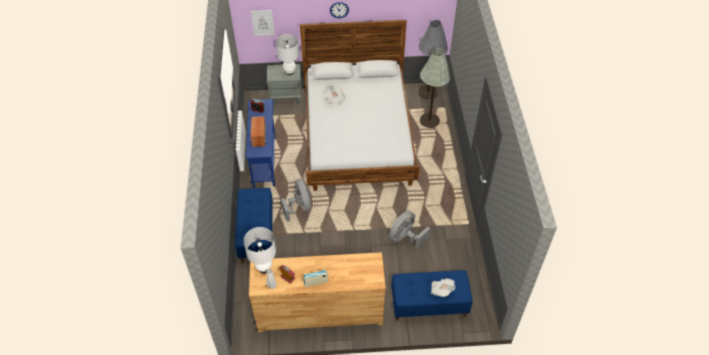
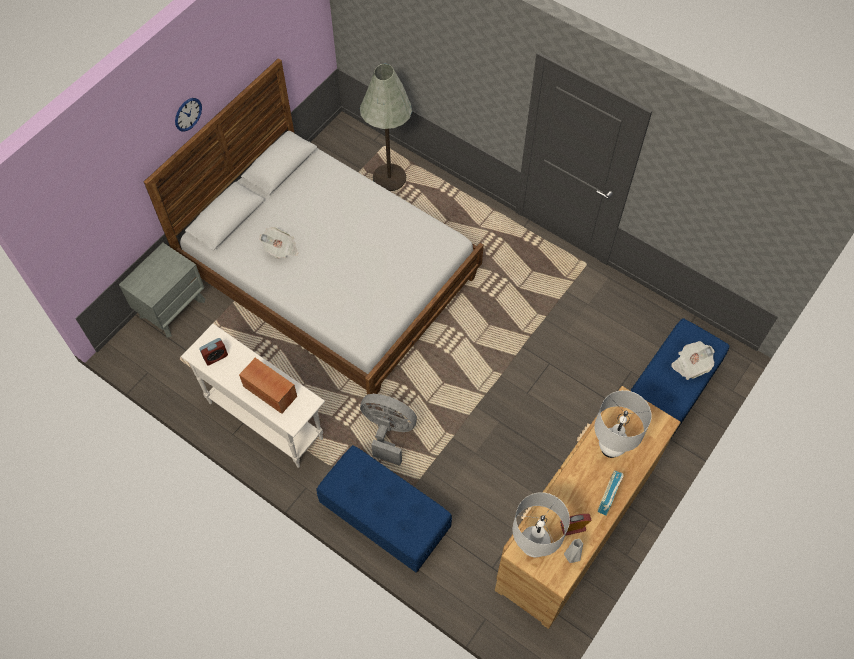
camera: 50 degrees left, 10 degrees up
blue console table [246,99,275,188] -> white console table [181,324,325,468]
picture [251,10,275,36] -> none
white table lamp [276,34,299,75] -> white table lamp moved to [594,390,652,458]
grey fan [389,211,430,249] -> none
grey floor lamp [418,20,448,99] -> none

